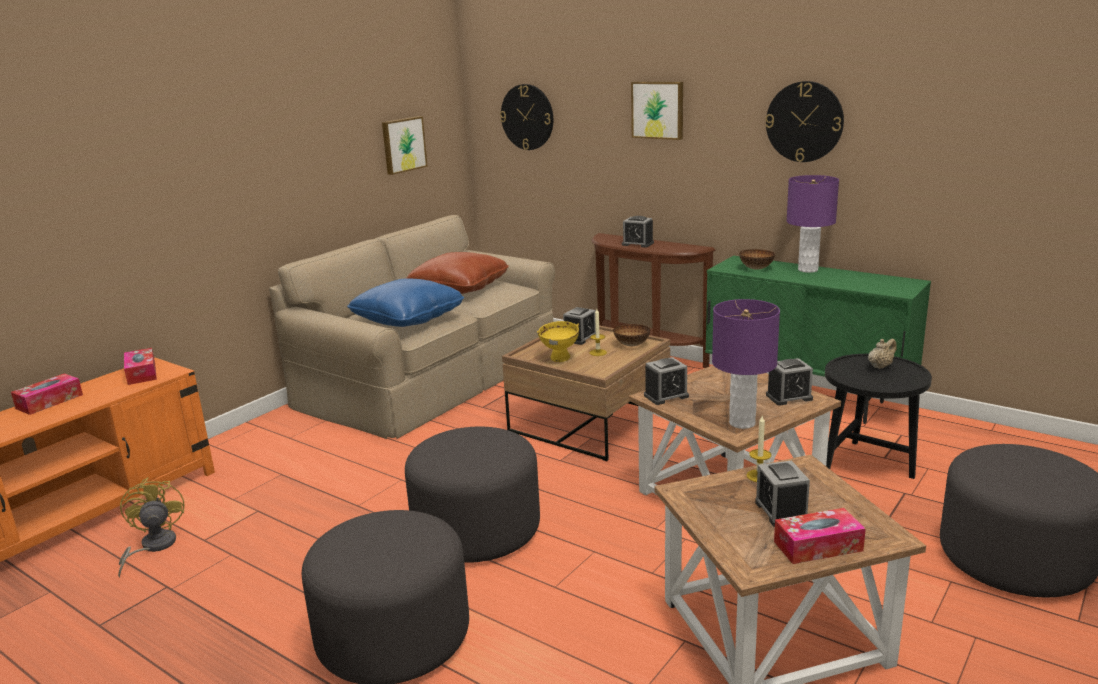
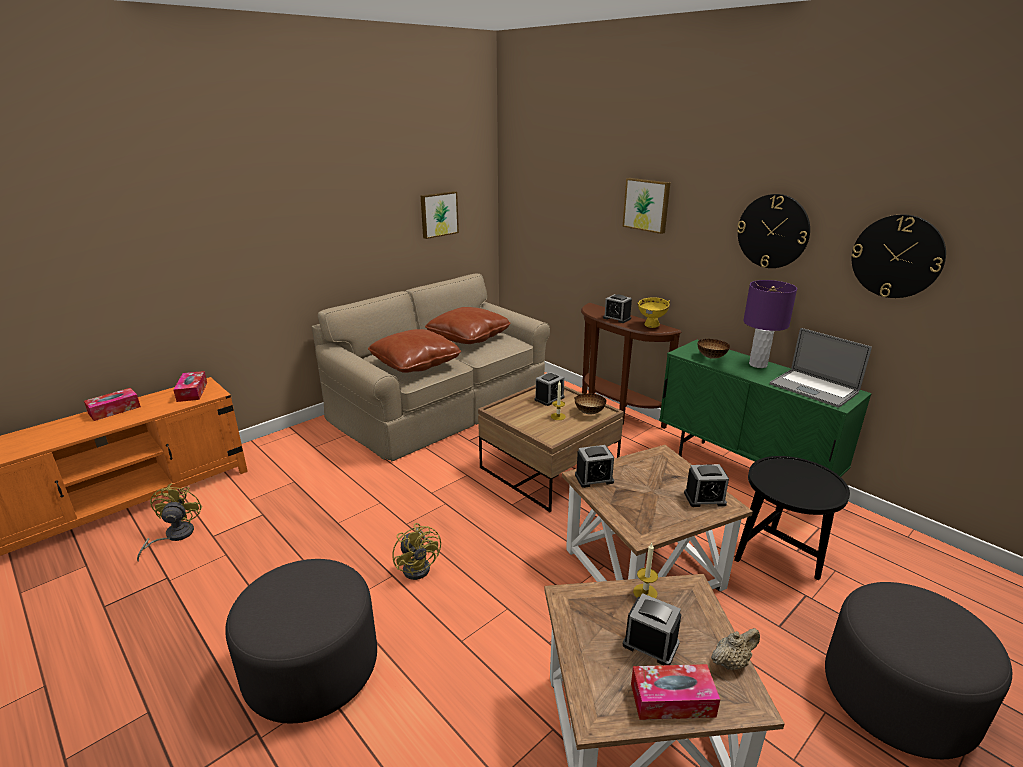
camera: 10 degrees right, 5 degrees up
blue pillow [347,278,464,327] -> brown pillow [368,329,461,373]
grey ottoman [405,426,540,563] -> yellow fan [392,523,441,580]
wall clock [500,84,553,150] -> wall clock moved to [852,214,946,298]
yellow bowl [537,321,579,362] -> yellow bowl moved to [637,297,670,328]
purple table lamp [712,299,780,429] -> none
alarm clock [755,461,810,527] -> alarm clock turned 120 degrees clockwise [623,593,681,665]
beige teapot [868,339,897,369] -> beige teapot moved to [711,628,760,670]
none -> laptop [770,328,872,408]

